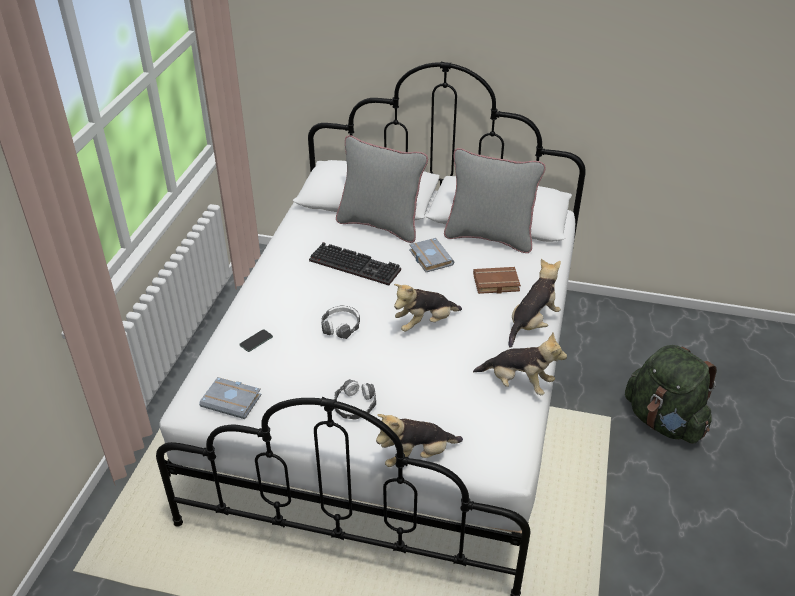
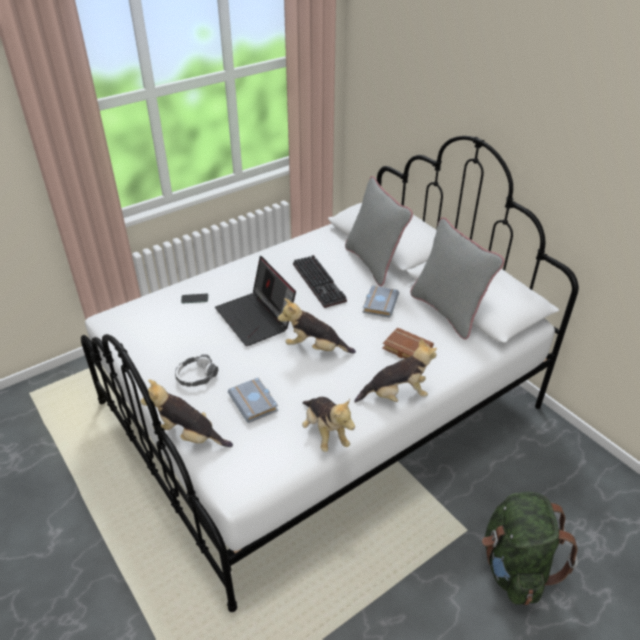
camera: 40 degrees right, 0 degrees up
grey book [199,377,261,419] -> grey book moved to [228,378,278,423]
headphones [321,305,360,339] -> laptop [215,256,296,346]

